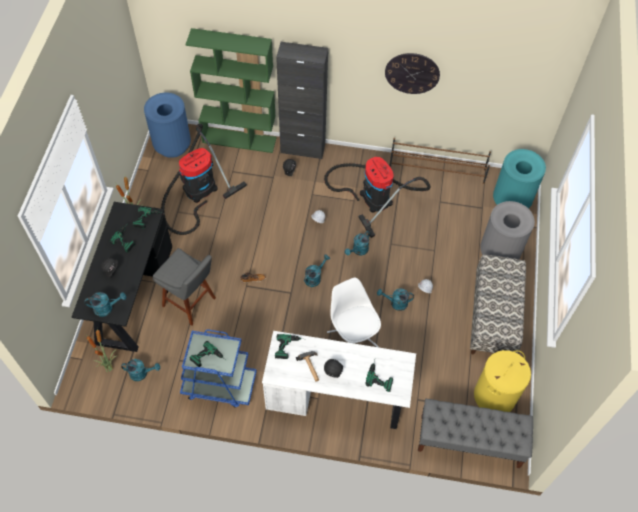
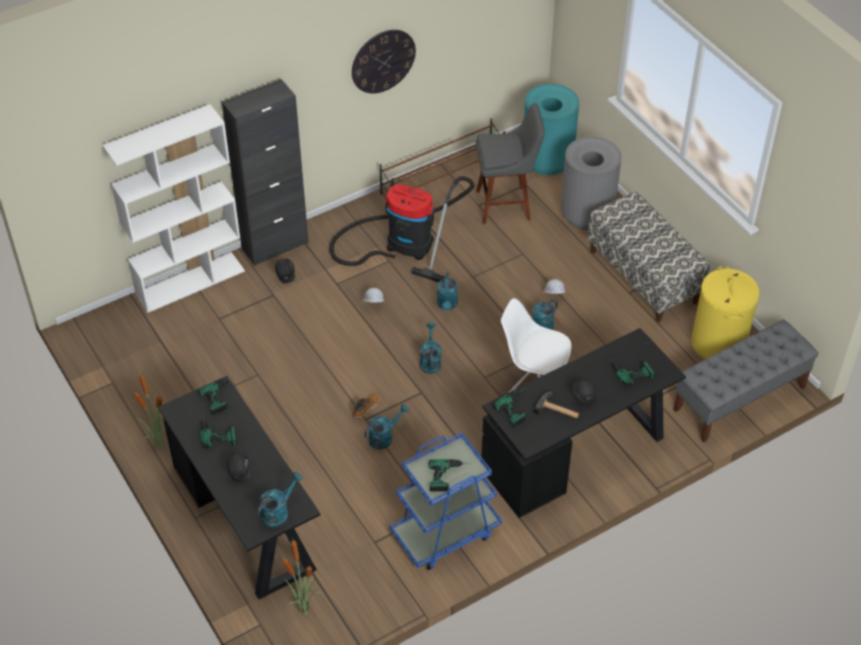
camera: 40 degrees left, 10 degrees down
turquoise watering can [121,359,160,381] -> turquoise watering can moved to [365,404,409,449]
blue trash can [144,93,191,158] -> none
grey stool [153,248,216,326] -> grey stool moved to [476,103,545,224]
vacuum cleaner [161,124,247,235] -> none
green bookcase [185,28,277,153] -> white bookcase [103,104,245,313]
white desk [262,331,416,429] -> black desk [481,328,686,518]

